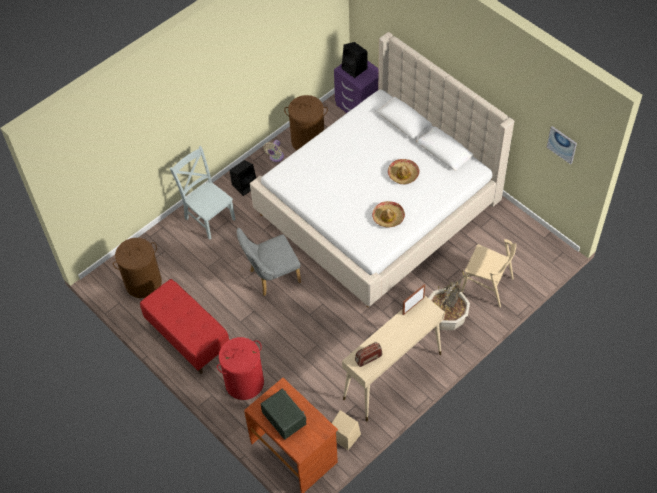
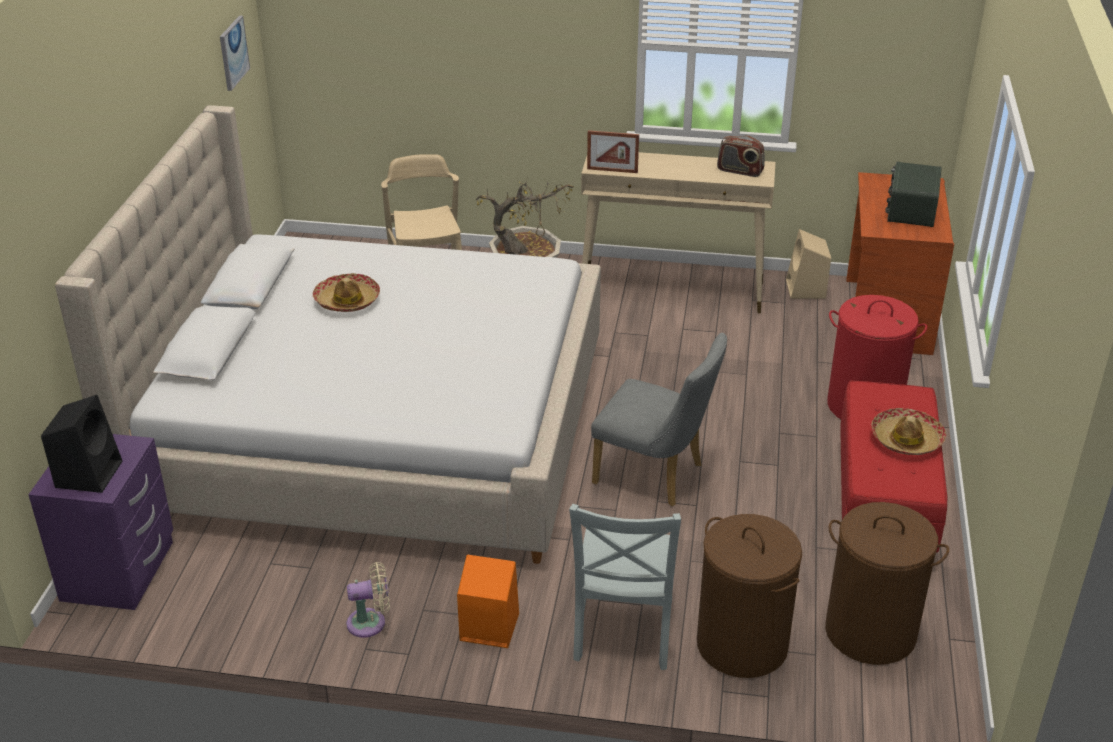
camera: 130 degrees left, 20 degrees down
black speaker [229,160,256,196] -> orange speaker [457,555,519,648]
brown laundry basket [284,95,328,150] -> brown laundry basket moved to [697,514,802,678]
hat [372,201,405,227] -> hat moved to [871,408,946,455]

